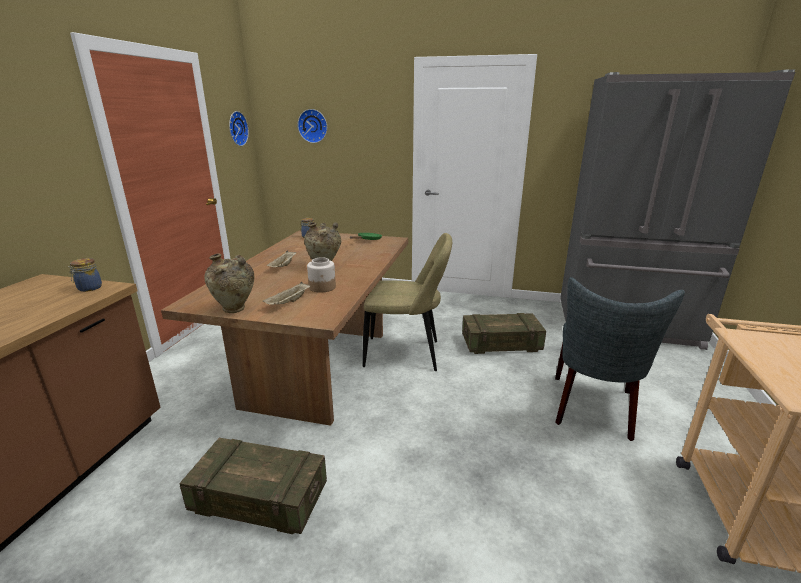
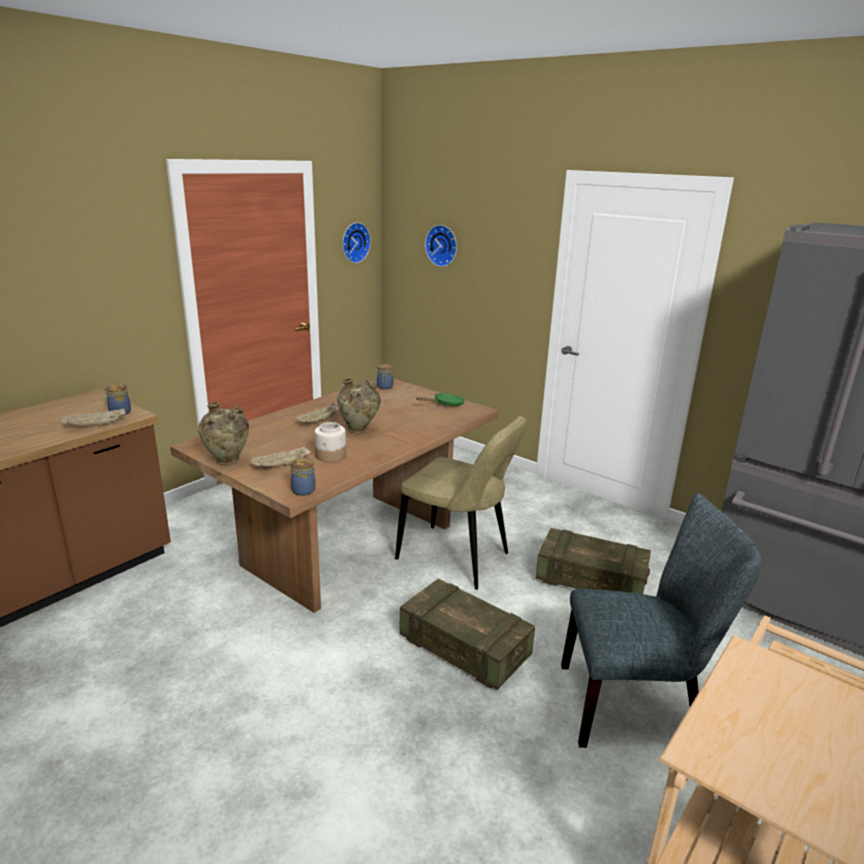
camera: 25 degrees right, 0 degrees up
crate [179,438,327,534] -> crate moved to [400,578,535,690]
grey chair [555,277,685,441] -> grey chair turned 135 degrees counterclockwise [561,493,761,748]
none -> beige tray [61,408,126,426]
none -> jar [291,458,316,496]

